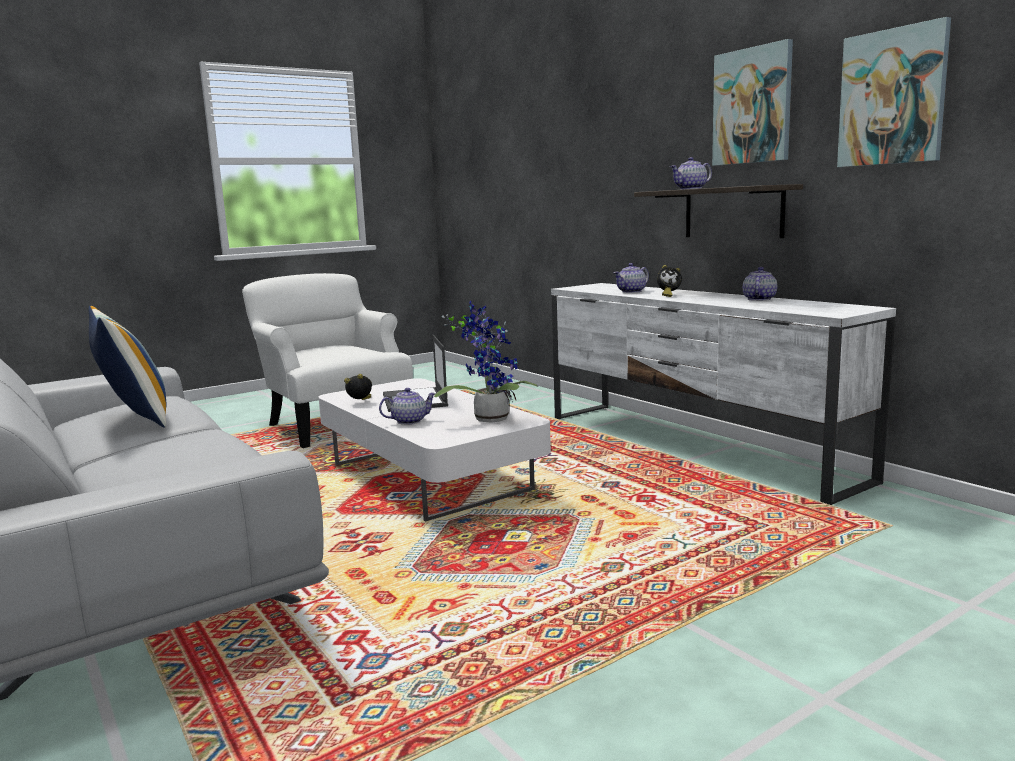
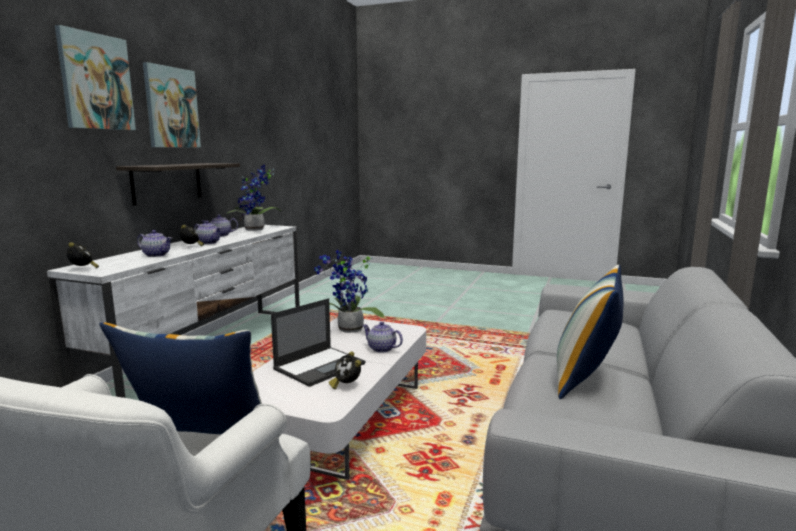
camera: 125 degrees left, 0 degrees up
teapot [670,157,712,190] -> teapot moved to [194,221,221,244]
picture [837,17,951,167] -> picture moved to [55,25,136,130]
none -> alarm clock [67,242,99,268]
none -> pillow [99,322,262,434]
none -> potted plant [226,164,282,231]

